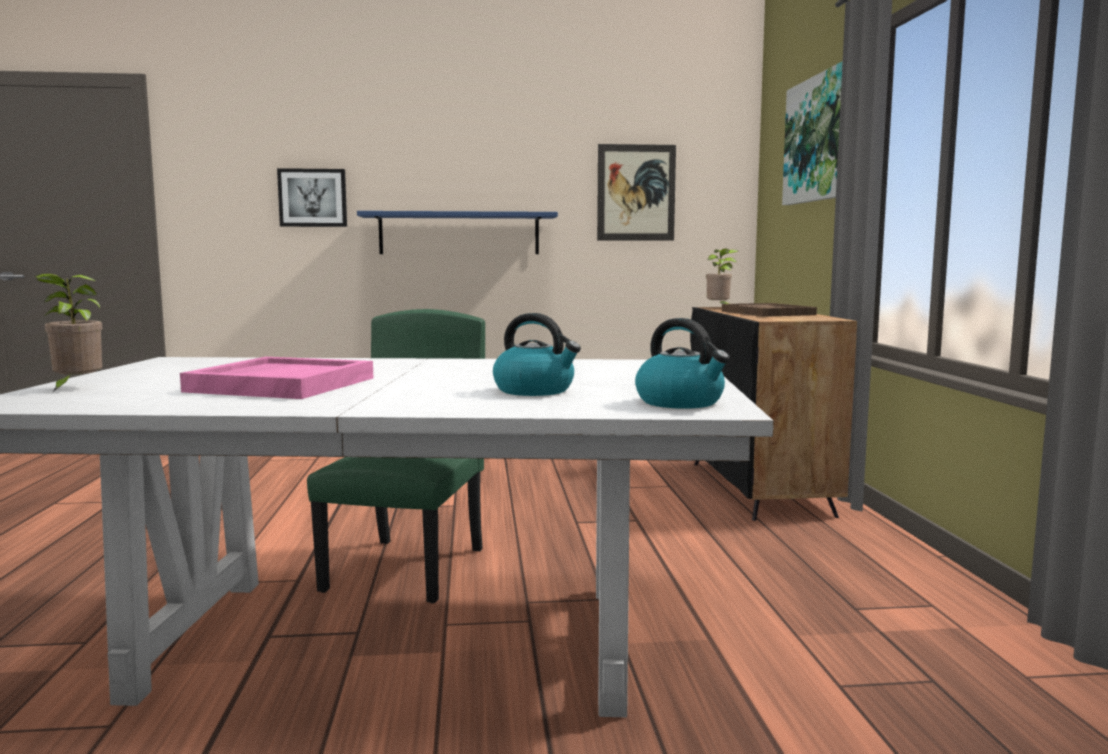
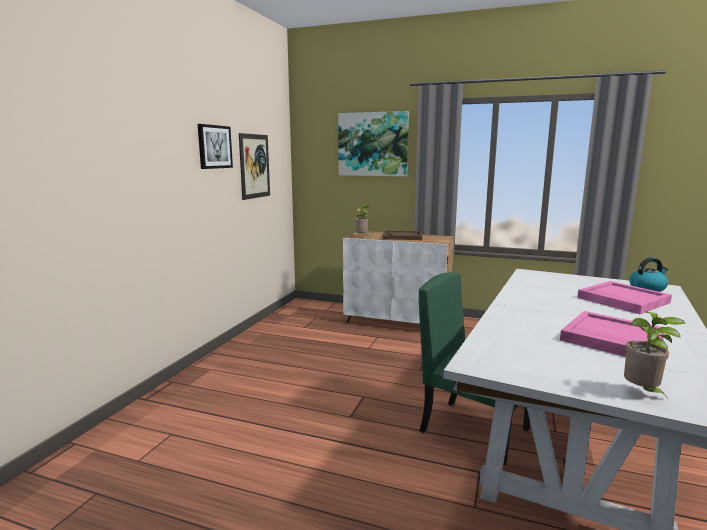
camera: 65 degrees left, 5 degrees up
picture [277,168,347,227] -> picture moved to [198,124,233,169]
blue shelf [357,211,558,254] -> none
kettle [493,313,581,396] -> pink tray [577,281,672,314]
black cabinet [690,307,857,521] -> white cabinet [343,231,454,324]

